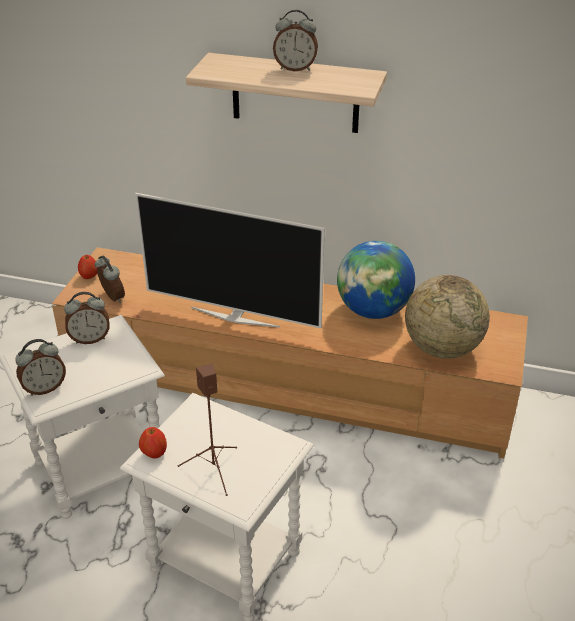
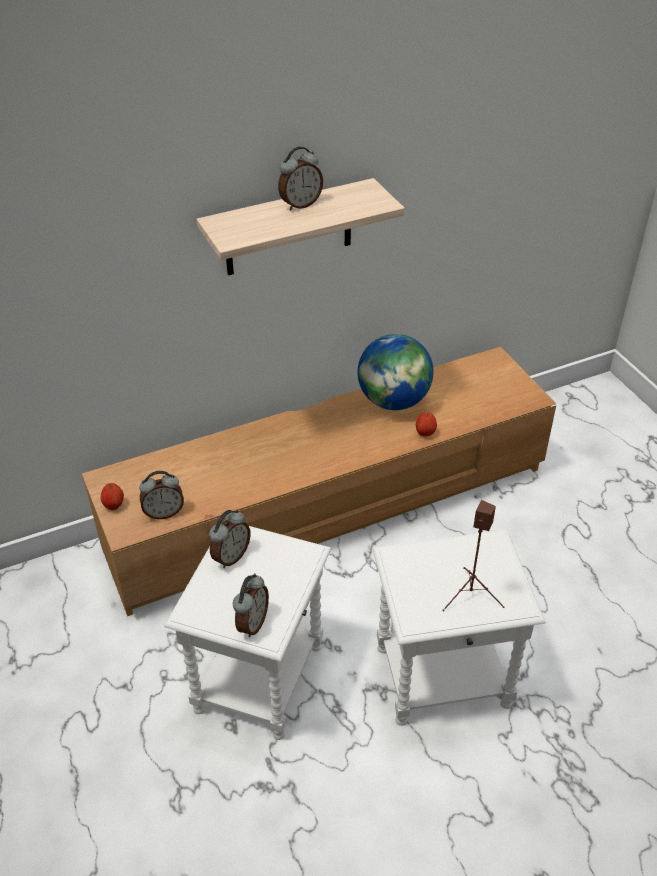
camera: 40 degrees left, 5 degrees up
alarm clock [95,255,125,303] -> alarm clock turned 150 degrees clockwise [139,471,184,519]
television [135,193,325,329] -> none
apple [139,427,167,459] -> apple moved to [416,412,437,436]
globe [405,275,490,359] -> none

